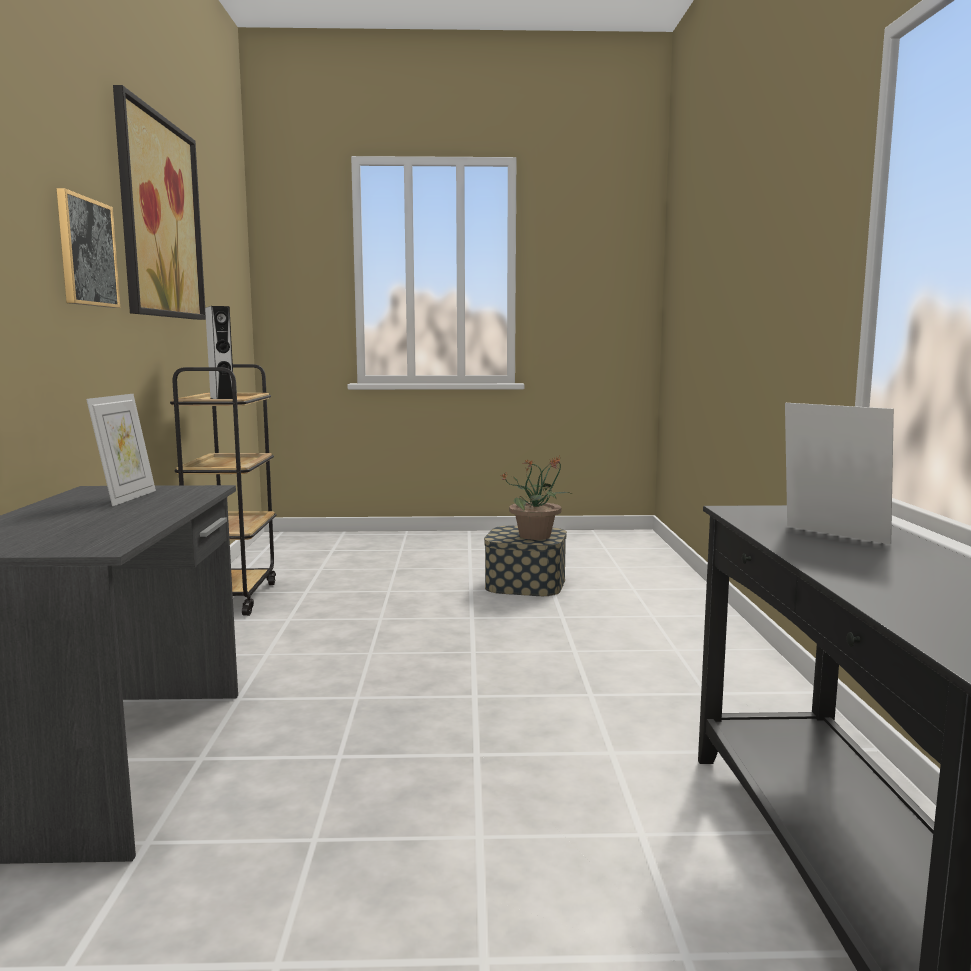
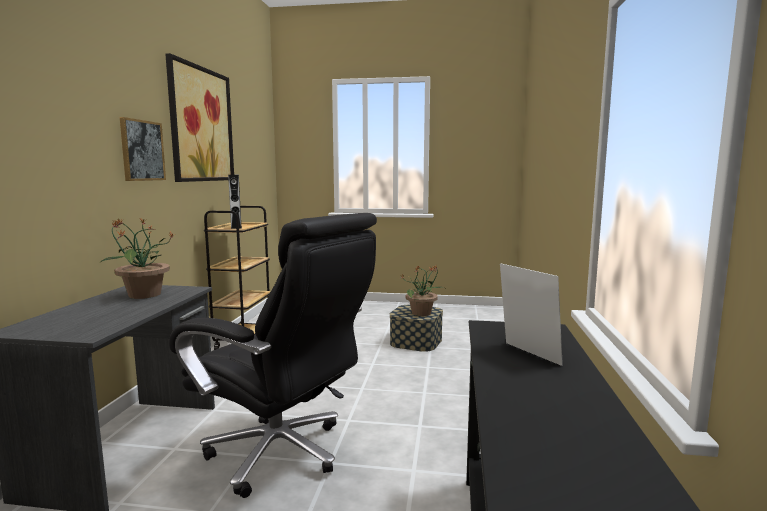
camera: 10 degrees right, 0 degrees up
picture frame [86,394,156,506] -> potted plant [99,218,175,299]
none -> black office chair [169,213,377,498]

